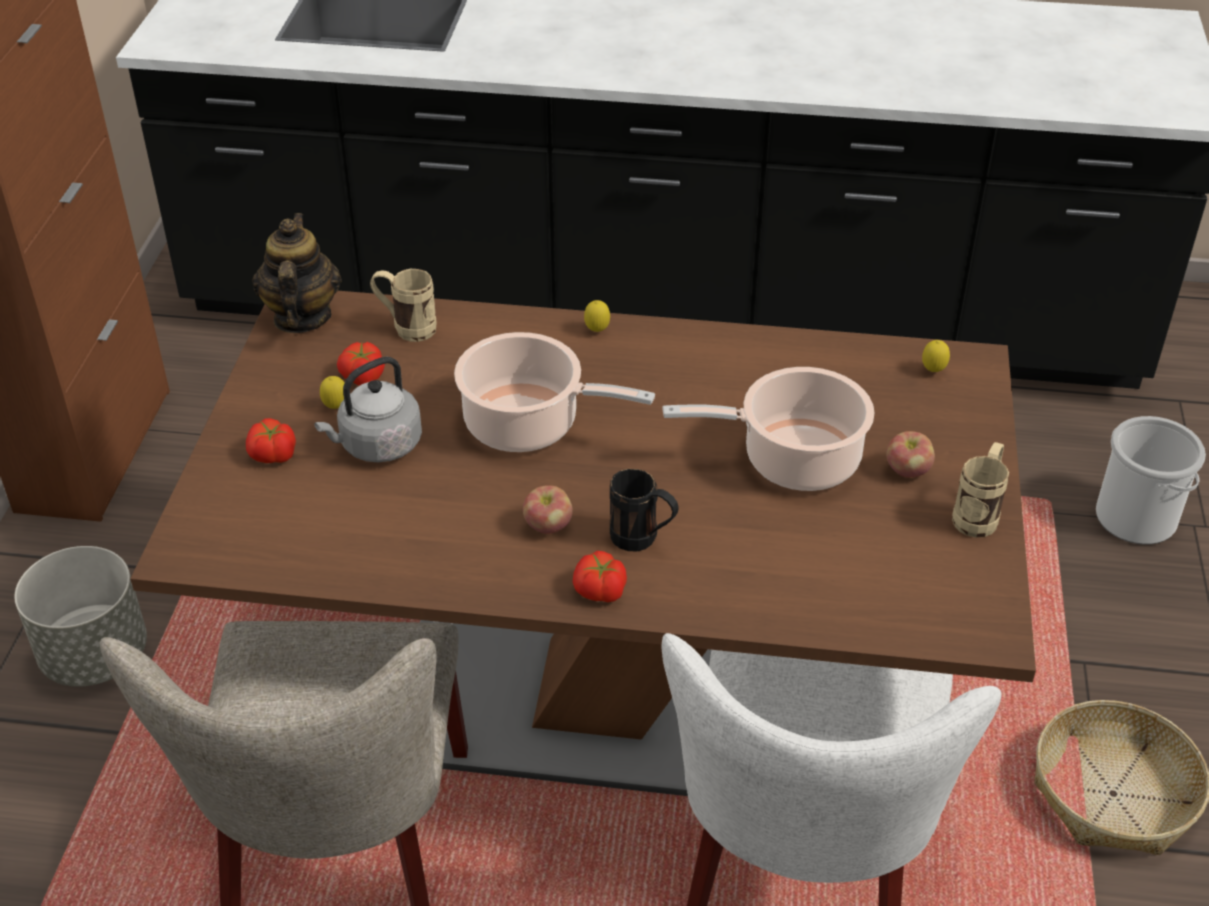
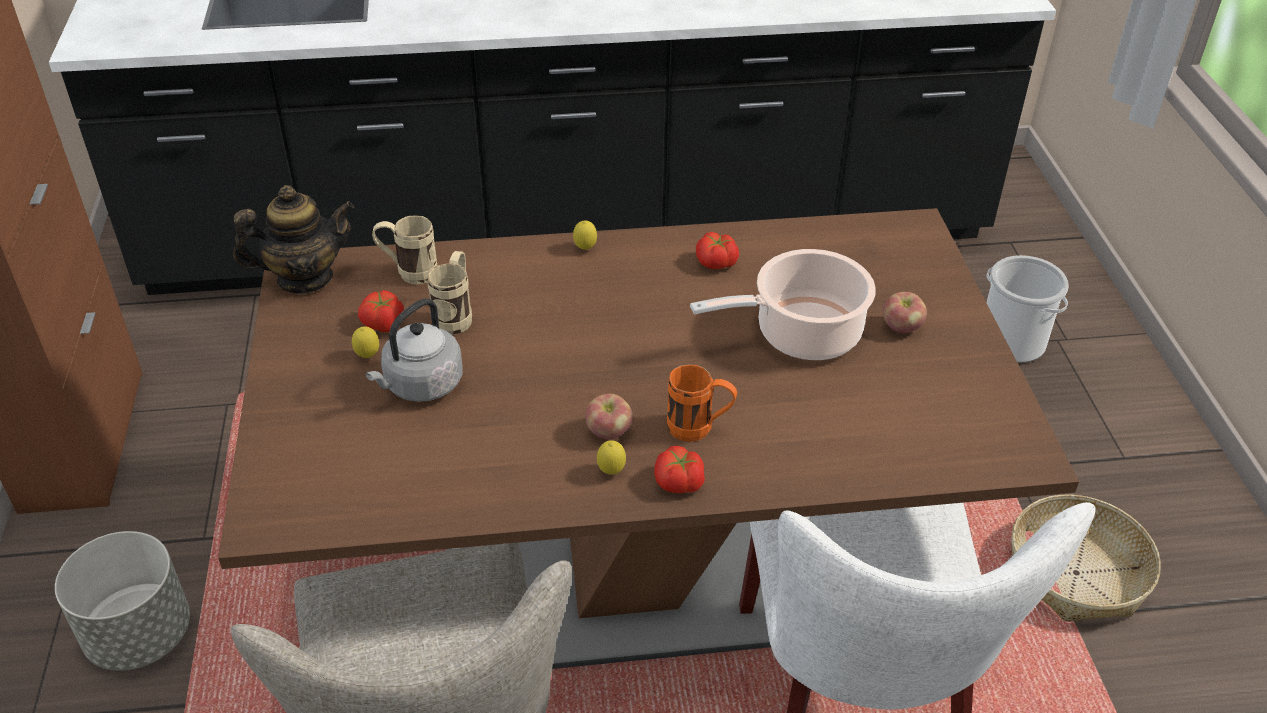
camera: 15 degrees left, 0 degrees up
tomato [246,418,296,463] -> tomato moved to [696,232,739,269]
teapot [252,213,342,333] -> teapot turned 90 degrees clockwise [233,185,354,294]
cooking pot [454,332,655,452] -> none
black mug [610,468,679,551] -> orange mug [667,364,737,442]
lemon [922,340,950,372] -> lemon moved to [597,440,626,475]
beige mug [952,442,1009,538] -> beige mug moved to [427,251,472,335]

